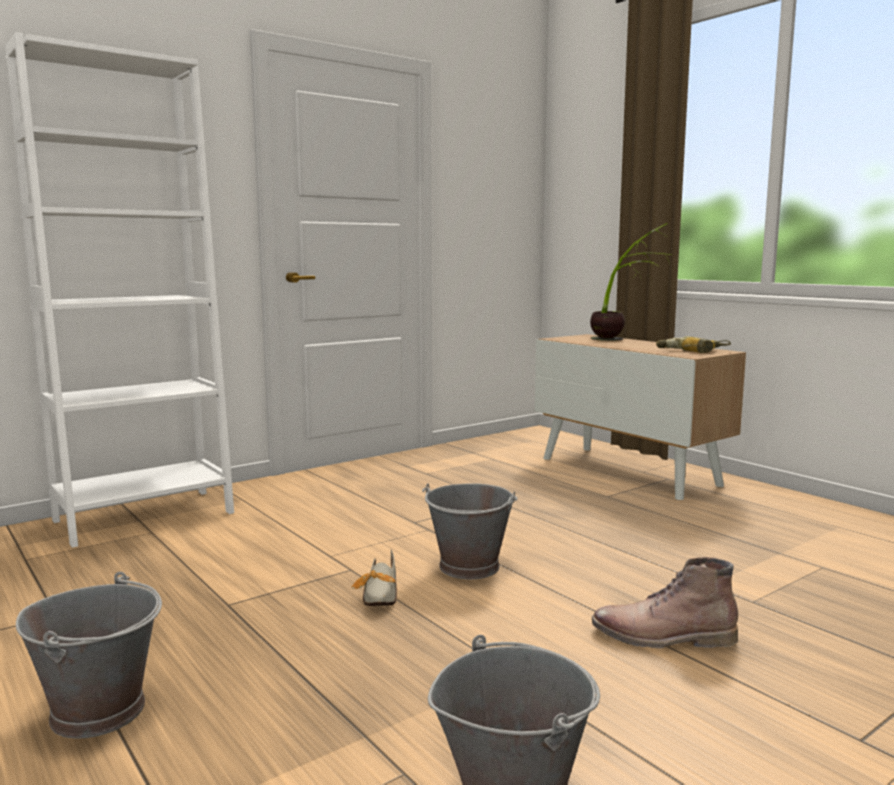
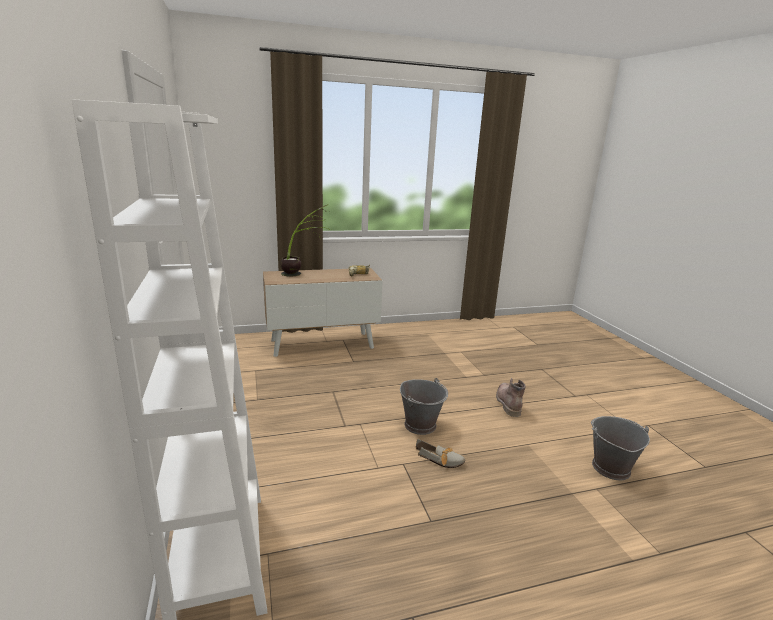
camera: 70 degrees left, 10 degrees up
grey bucket [16,572,162,739] -> none
brown boot [592,557,738,648] -> brown boot turned 150 degrees clockwise [496,378,526,417]

